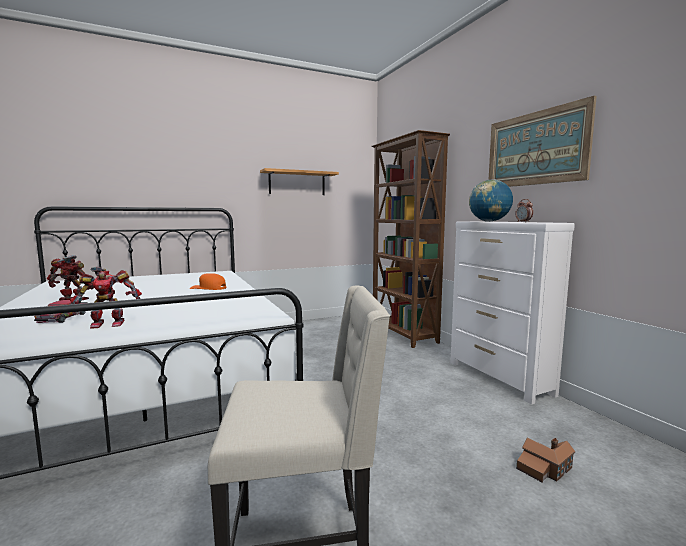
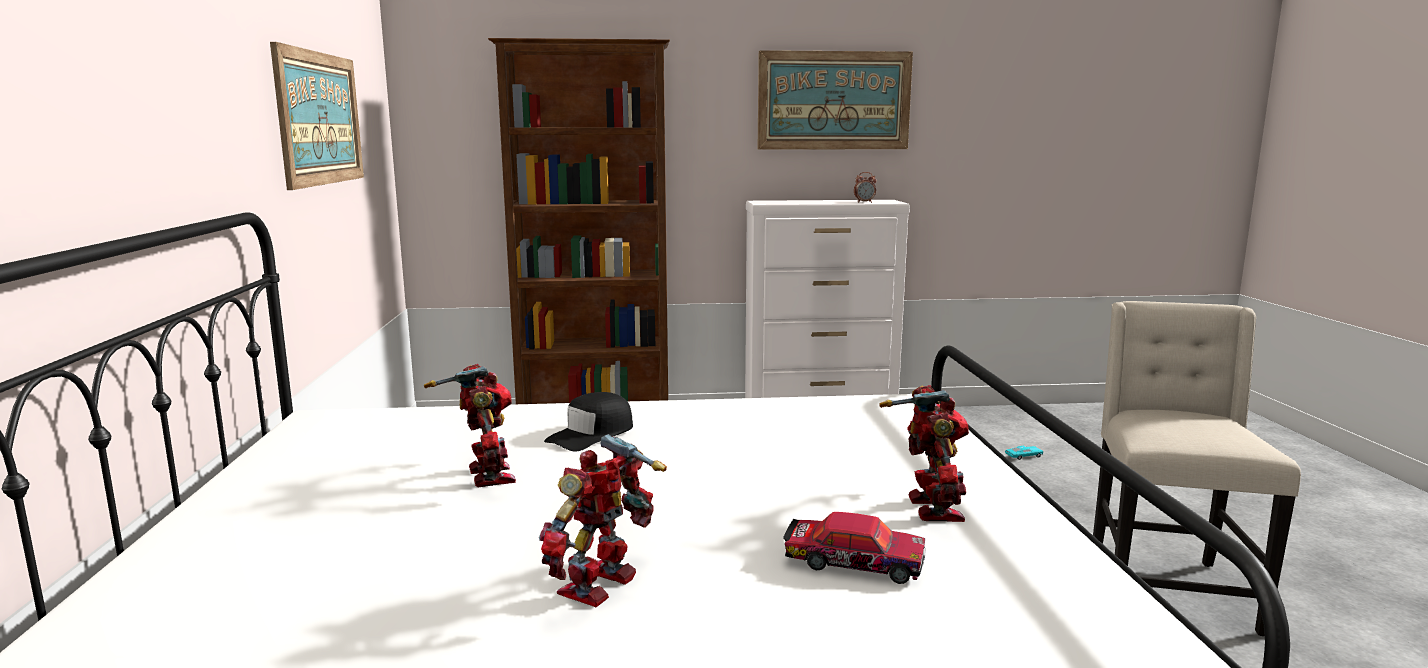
camera: 70 degrees left, 5 degrees up
orange cap [190,273,227,290] -> black cap [544,392,633,451]
shelf [260,168,339,195] -> picture [270,42,364,190]
globe [469,180,513,222] -> none
toy house [516,438,575,483] -> turquoise toy car [1005,446,1043,460]
none -> toy robot [424,364,516,487]

